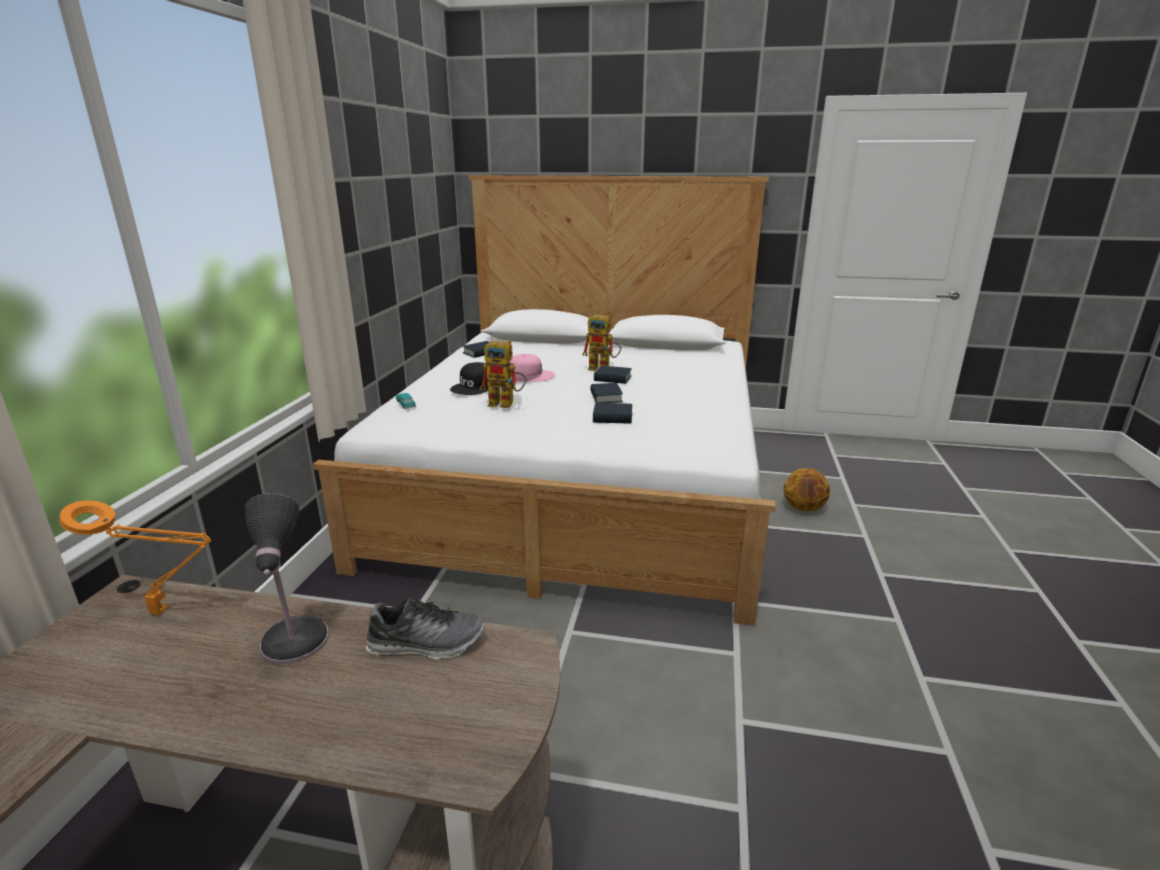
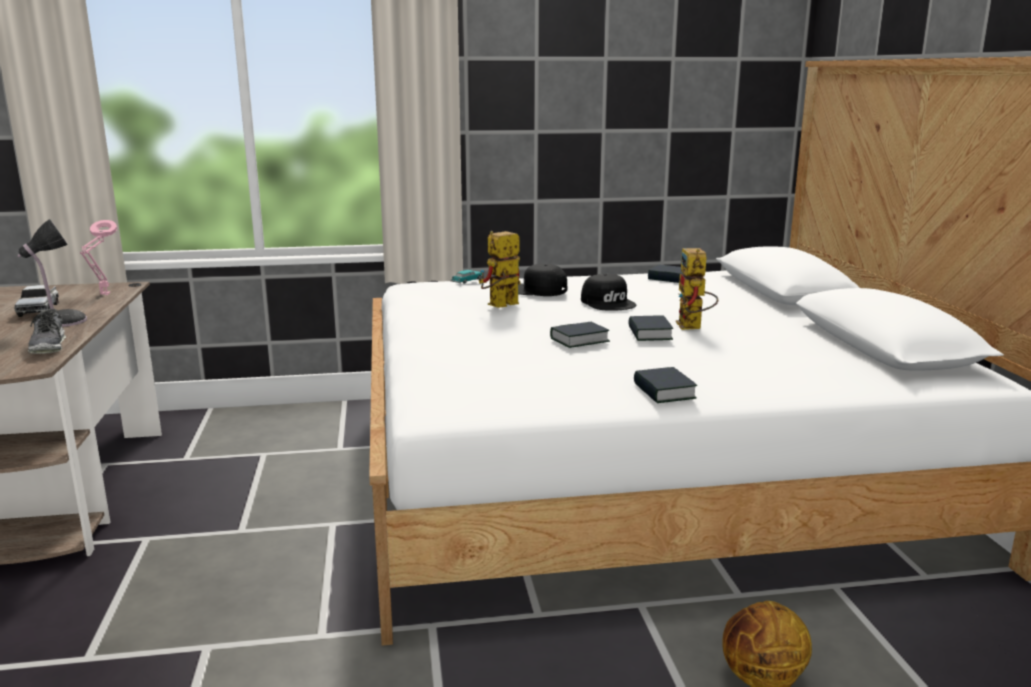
camera: 70 degrees right, 5 degrees down
orange table lamp [59,500,211,615] -> pink table lamp [80,220,117,295]
toy robot [480,340,527,408] -> toy robot turned 60 degrees clockwise [479,231,521,308]
pink cap [508,354,555,382] -> black cap [581,274,637,311]
book [593,403,632,424] -> book moved to [634,367,697,403]
none -> toy truck [14,285,59,317]

